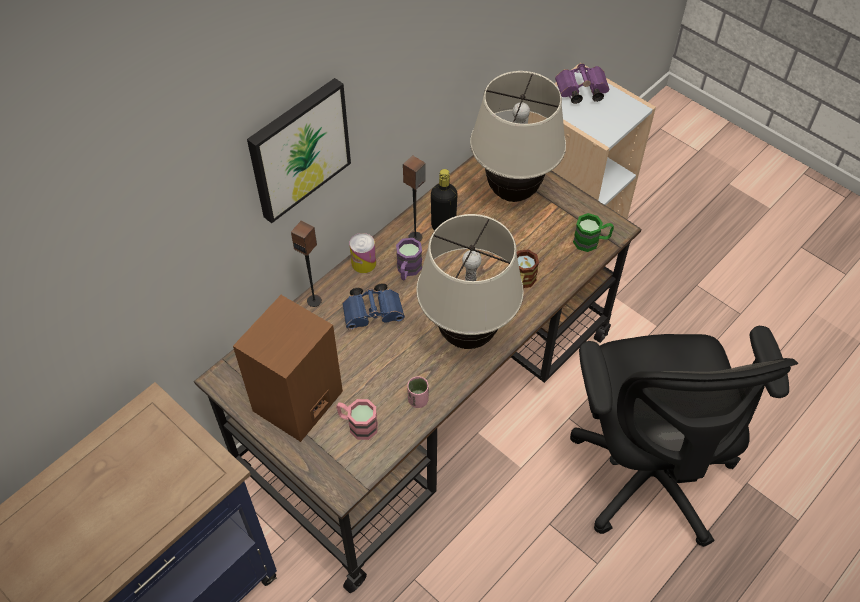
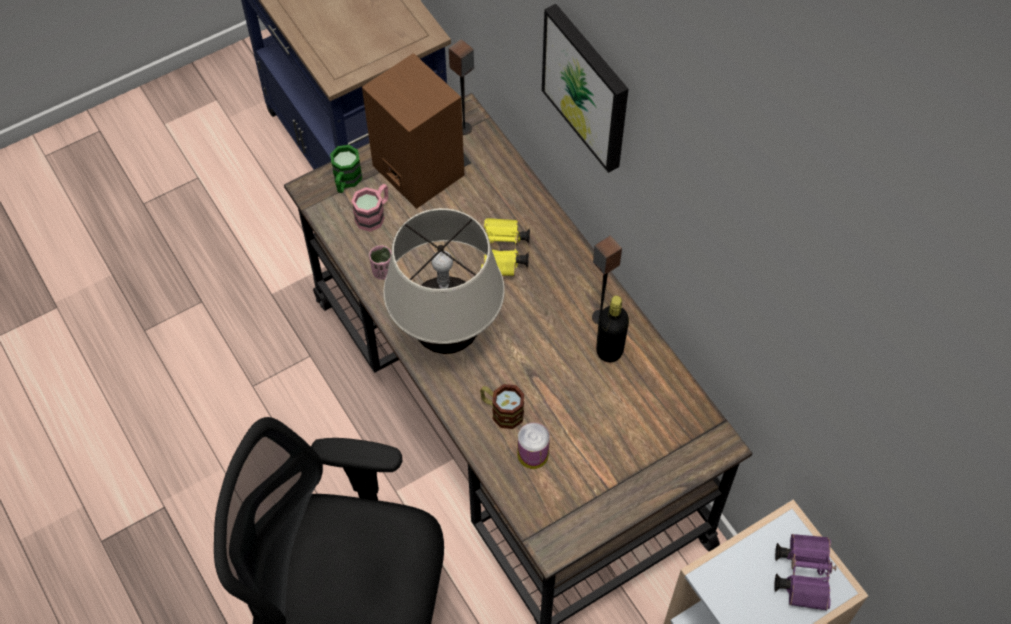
camera: 105 degrees right, 5 degrees up
speaker [291,221,322,307] -> speaker moved to [449,39,474,135]
blue binoculars [342,283,405,330] -> yellow binoculars [481,218,530,276]
can [349,233,376,273] -> can moved to [517,423,550,469]
purple mug [396,238,422,280] -> none
beige table lamp [470,71,566,202] -> none
green mug [573,213,614,252] -> green mug moved to [330,145,362,193]

